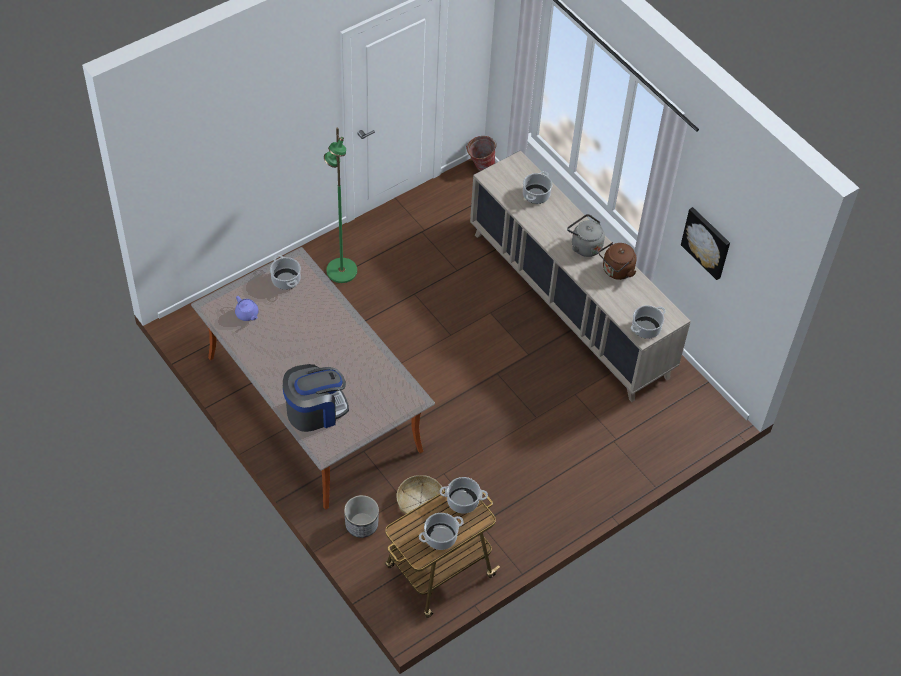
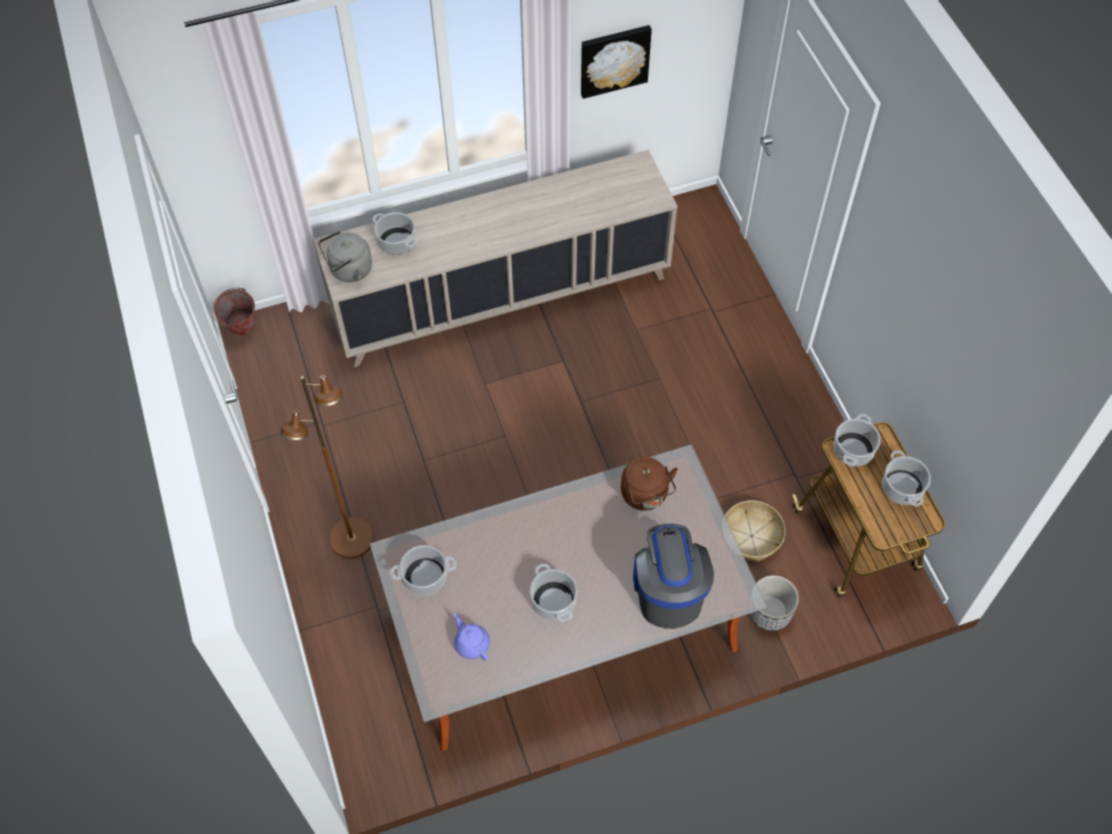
camera: 70 degrees left, 5 degrees up
purple teapot [235,296,259,321] -> purple teapot turned 105 degrees counterclockwise [454,613,490,661]
green floor lamp [324,128,357,283] -> brown floor lamp [280,375,374,559]
grey kettle [567,214,605,257] -> grey kettle moved to [318,231,372,282]
brown kettle [599,242,637,280] -> brown kettle moved to [621,457,678,510]
cooking pot [631,305,666,339] -> cooking pot moved to [530,564,577,622]

